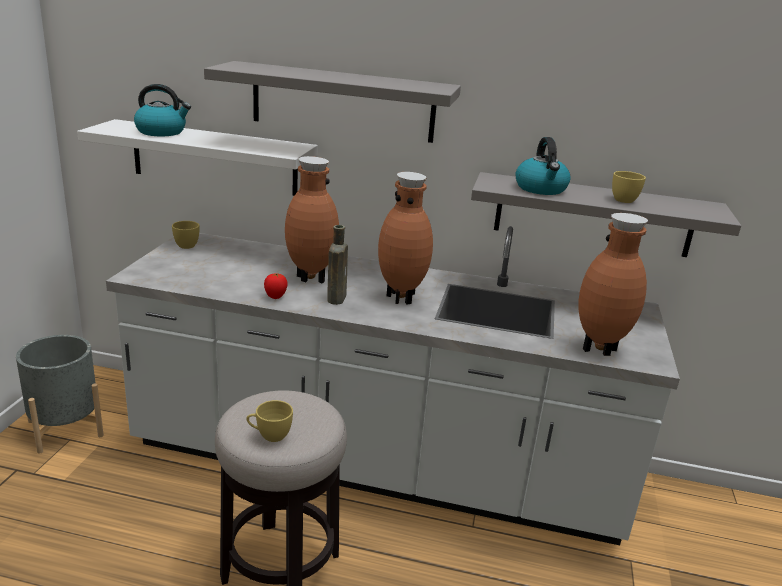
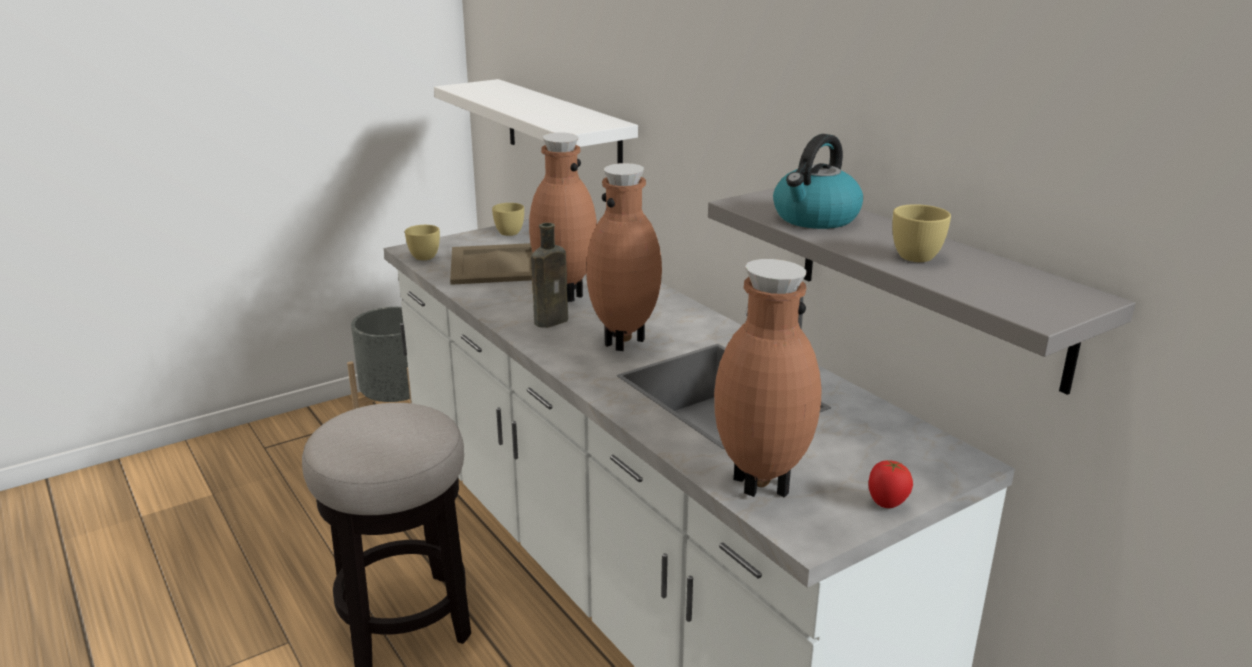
camera: 45 degrees right, 0 degrees up
kettle [134,84,191,136] -> none
grey shelf [204,61,461,143] -> none
yellow cup [246,400,293,442] -> yellow cup moved to [405,225,440,260]
tomato [264,273,288,299] -> tomato moved to [868,460,913,508]
none -> beige tray [450,243,533,285]

